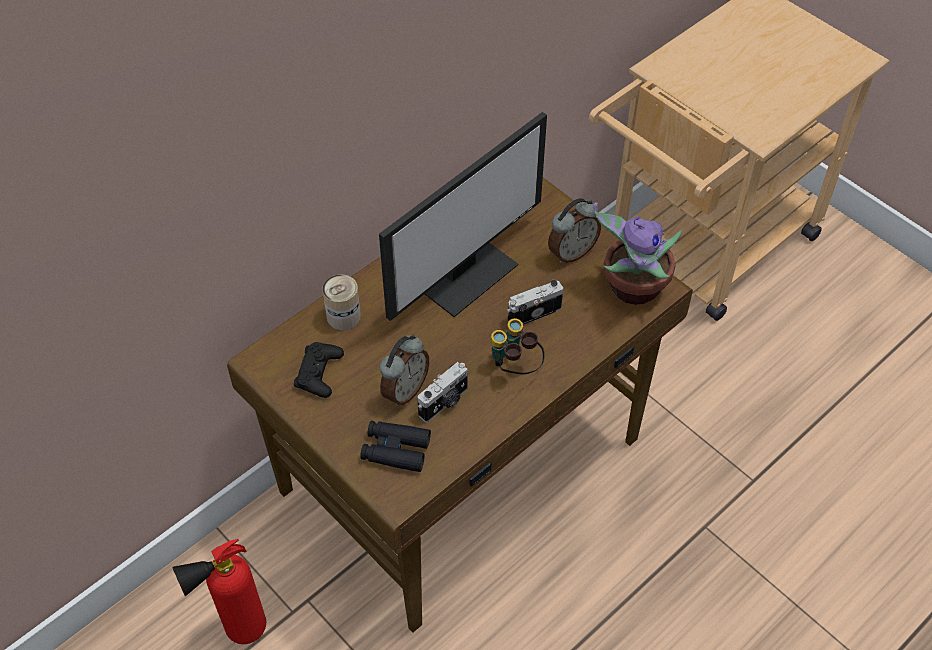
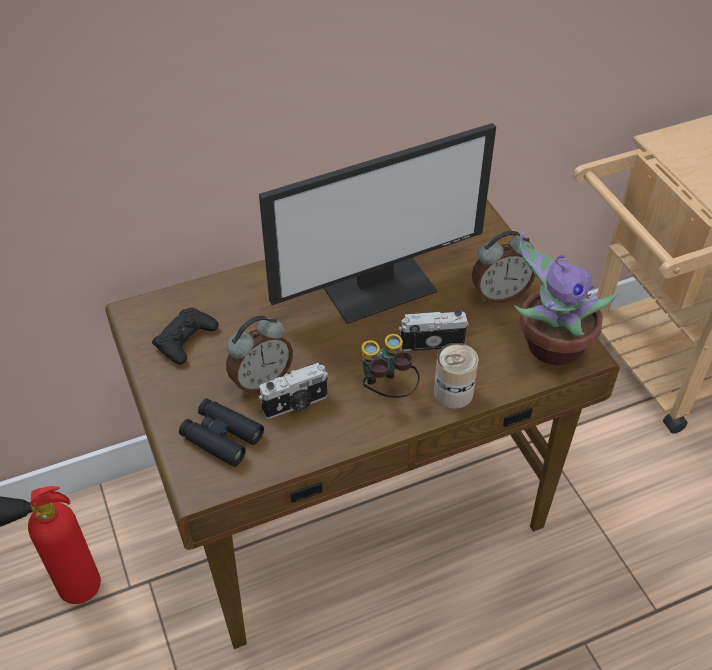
camera: 20 degrees right, 5 degrees down
can [322,274,361,330] -> can moved to [434,343,478,409]

